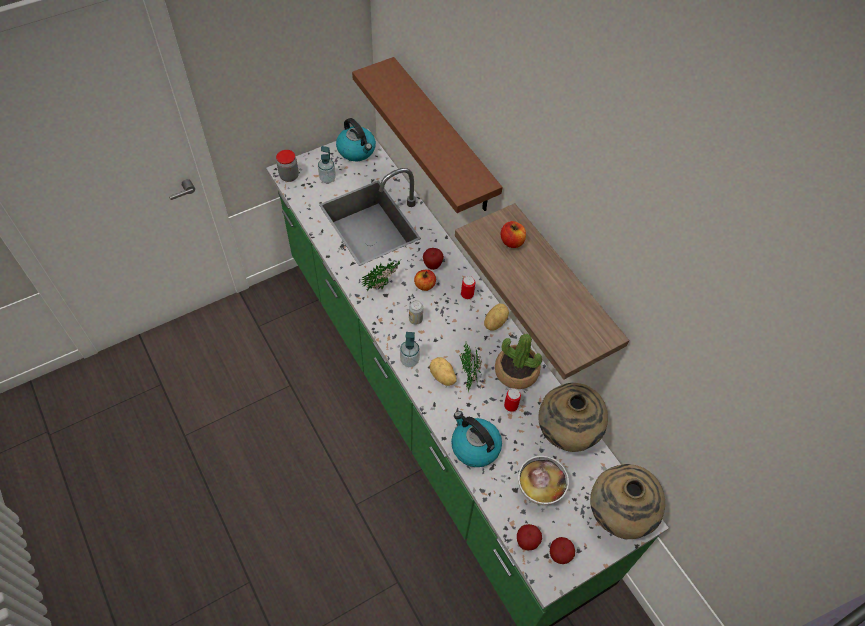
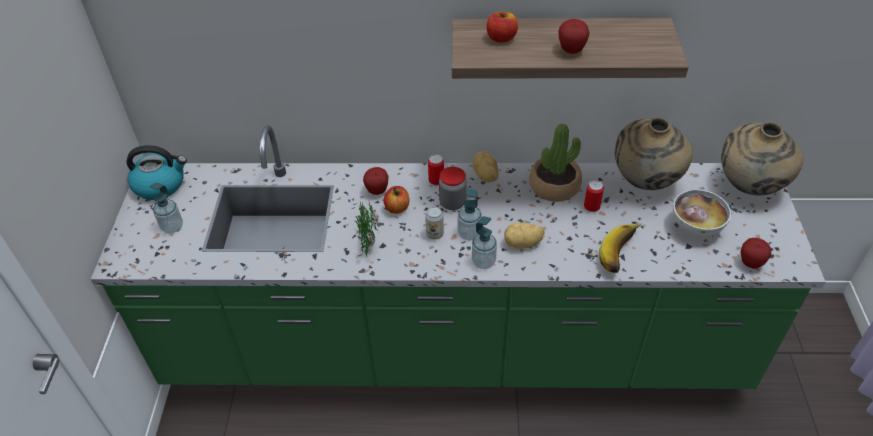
camera: 55 degrees left, 10 degrees down
jar [276,150,299,182] -> jar moved to [439,167,467,210]
brown shelf [352,57,502,213] -> none
kettle [451,411,502,467] -> banana [599,223,641,273]
potted plant [460,343,482,392] -> none
apple [550,537,575,564] -> apple moved to [558,19,590,54]
none -> soap dispenser [458,188,482,241]

